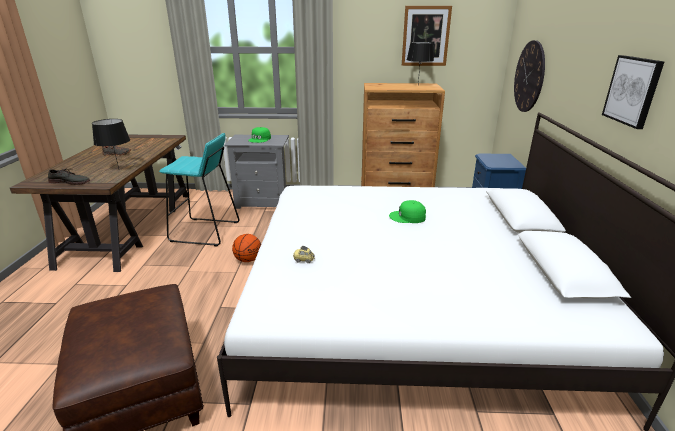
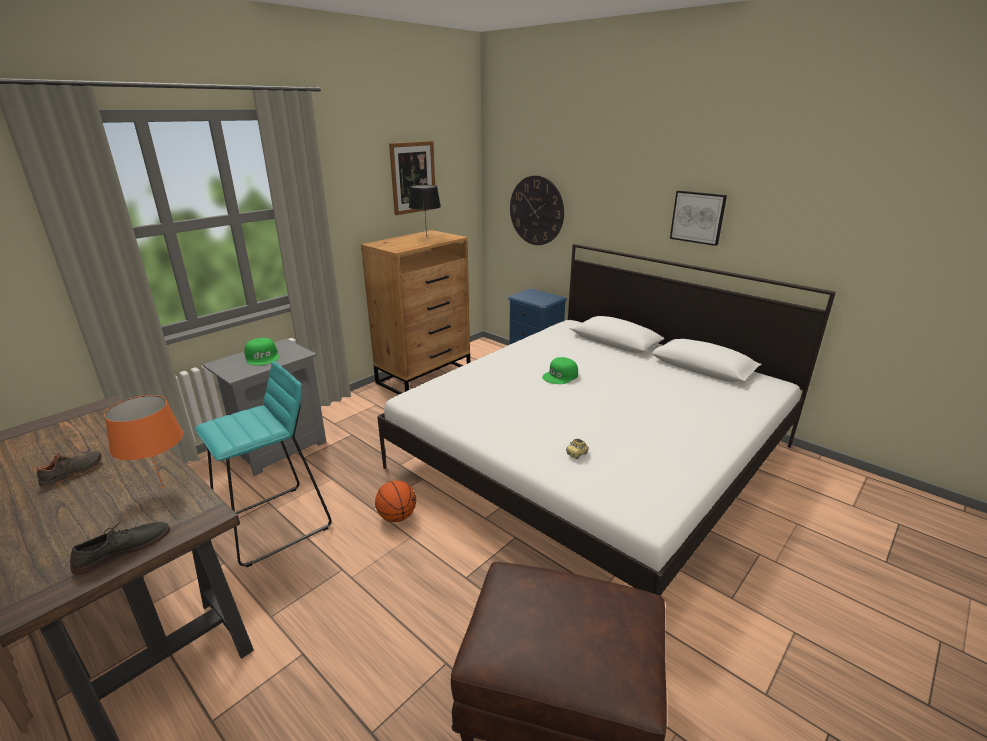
camera: 50 degrees left, 0 degrees up
black table lamp [92,119,130,168] -> orange table lamp [104,395,183,488]

